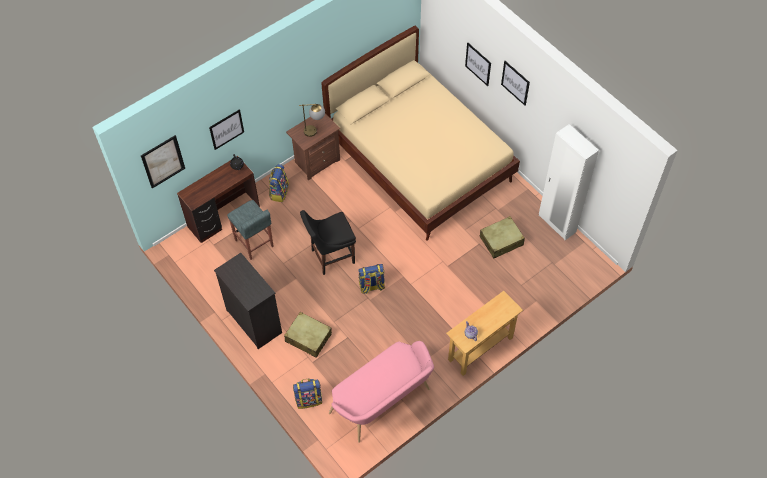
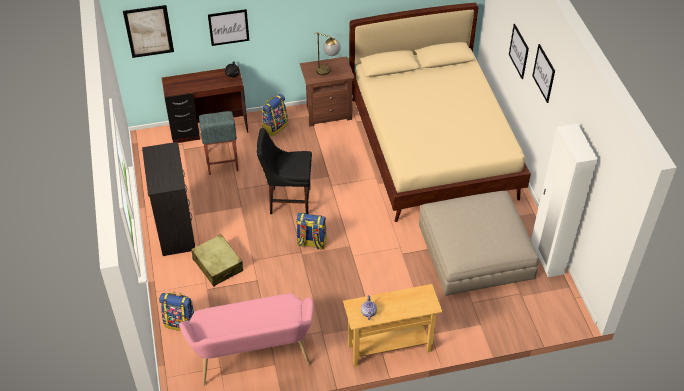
camera: 25 degrees right, 10 degrees down
beige suitcase [479,216,525,259] -> beige ottoman [419,191,539,296]

